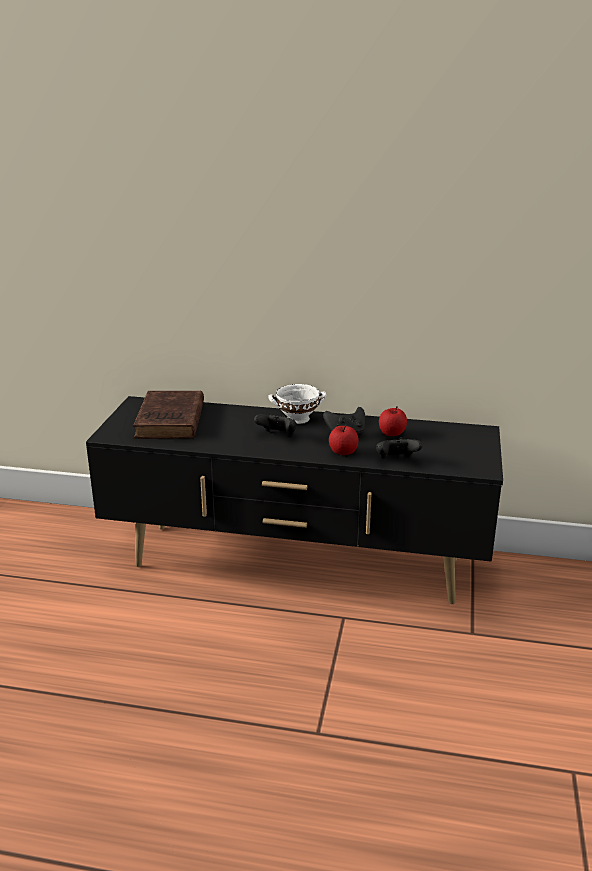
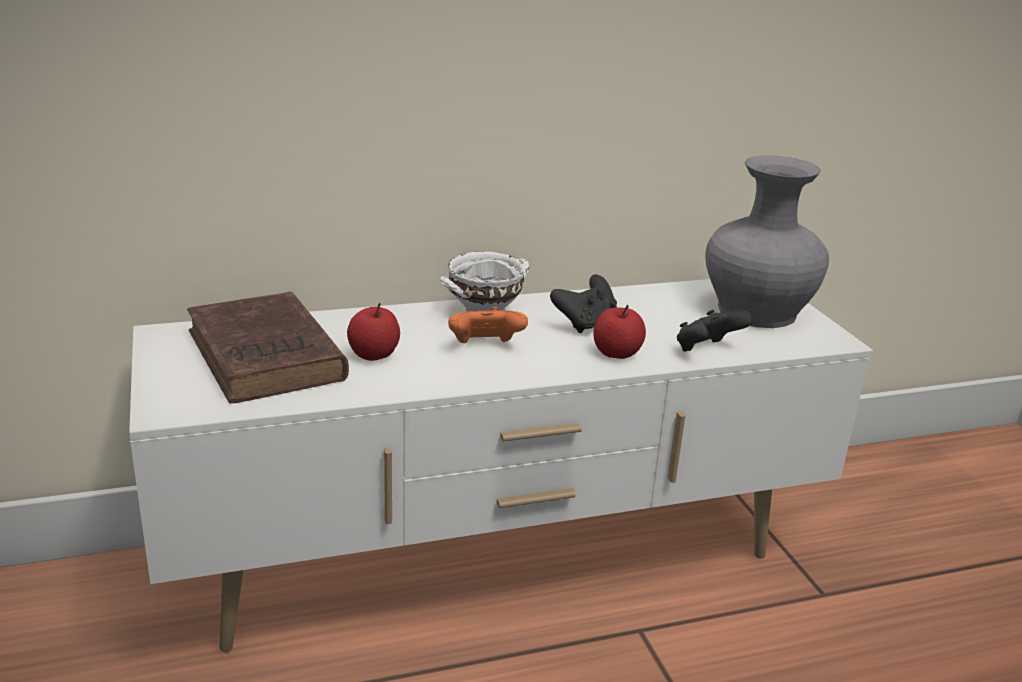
camera: 30 degrees left, 0 degrees up
black tv stand [86,396,503,604] -> white tv stand [129,279,873,652]
black game controller [254,414,297,435] -> orange game controller [448,307,528,343]
apple [379,407,407,436] -> apple moved to [347,303,400,361]
none -> grey vase [705,155,829,328]

